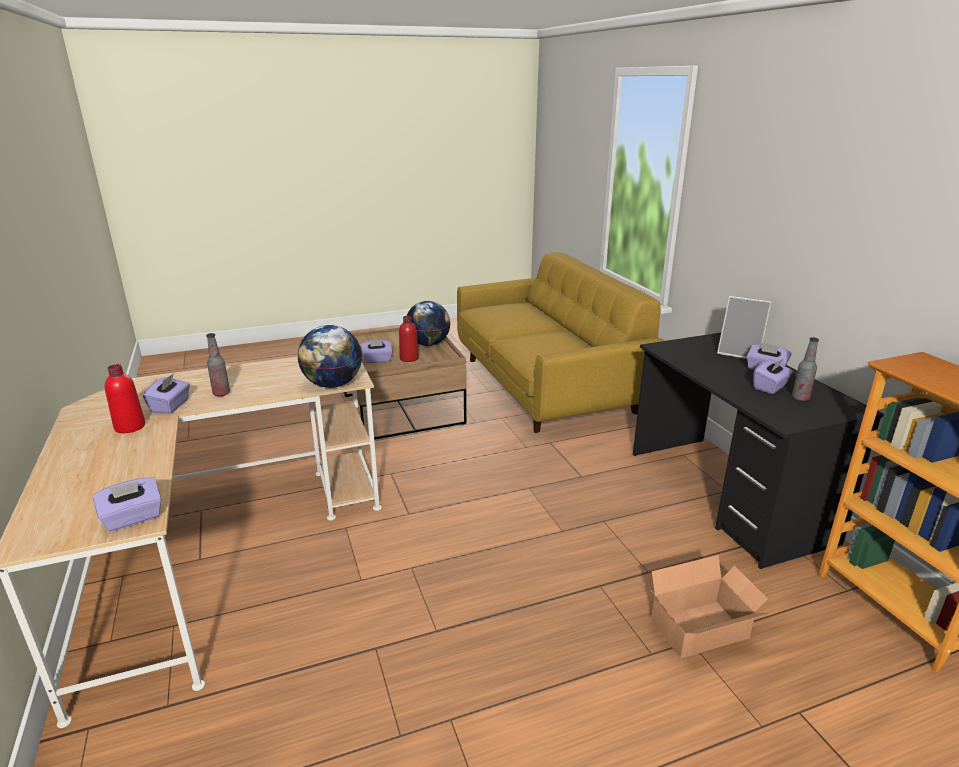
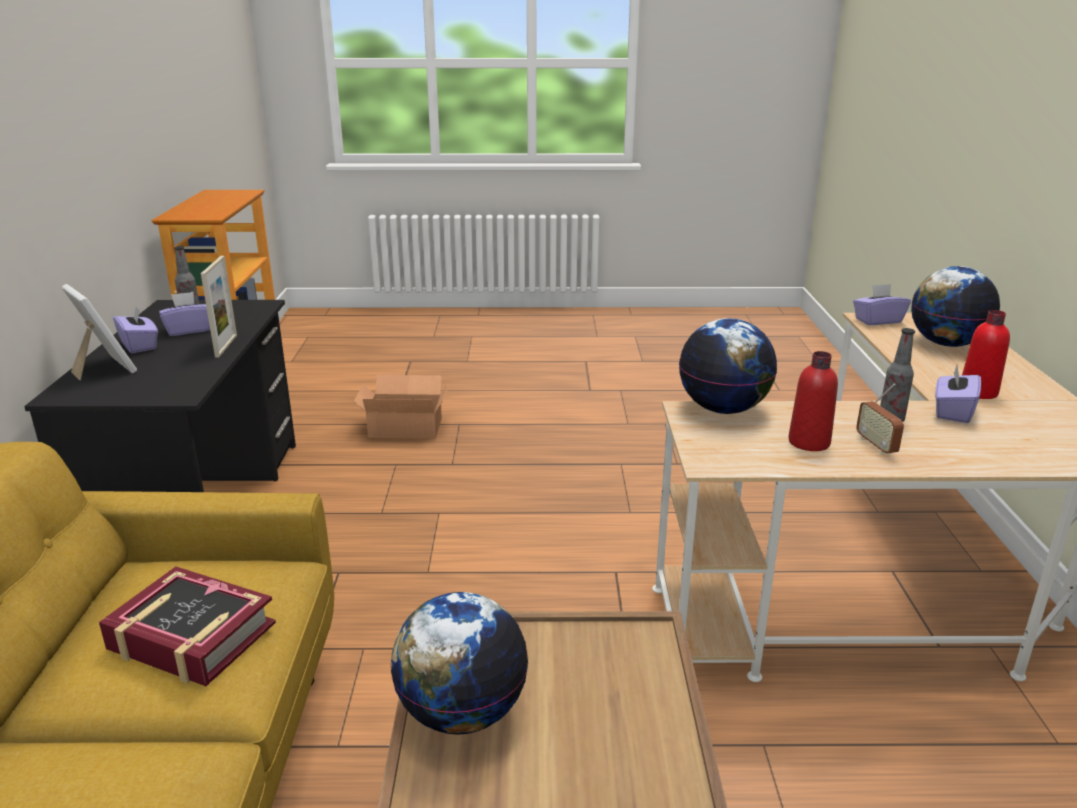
camera: 160 degrees left, 0 degrees up
purple tissue box [361,339,393,364] -> none
red bottle [399,316,419,362] -> red bottle moved to [788,351,838,451]
none -> book [99,567,276,686]
none -> picture frame [201,256,237,357]
none -> radio [856,384,904,455]
none -> globe [911,266,1000,347]

